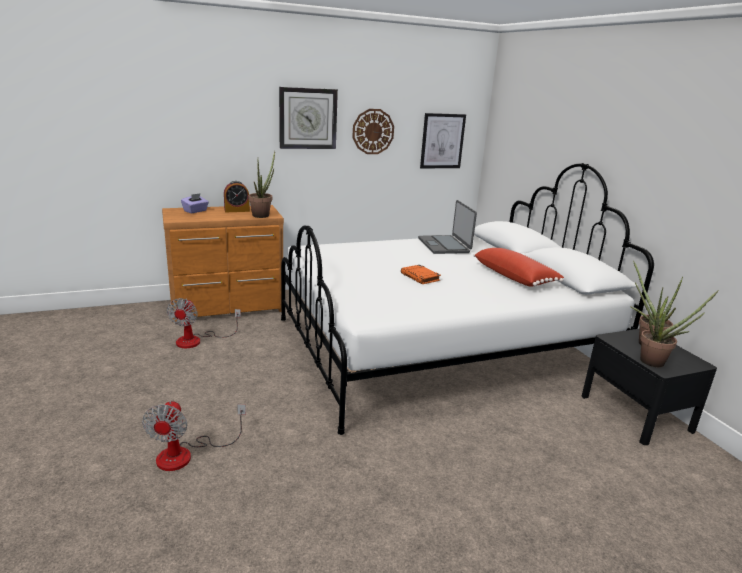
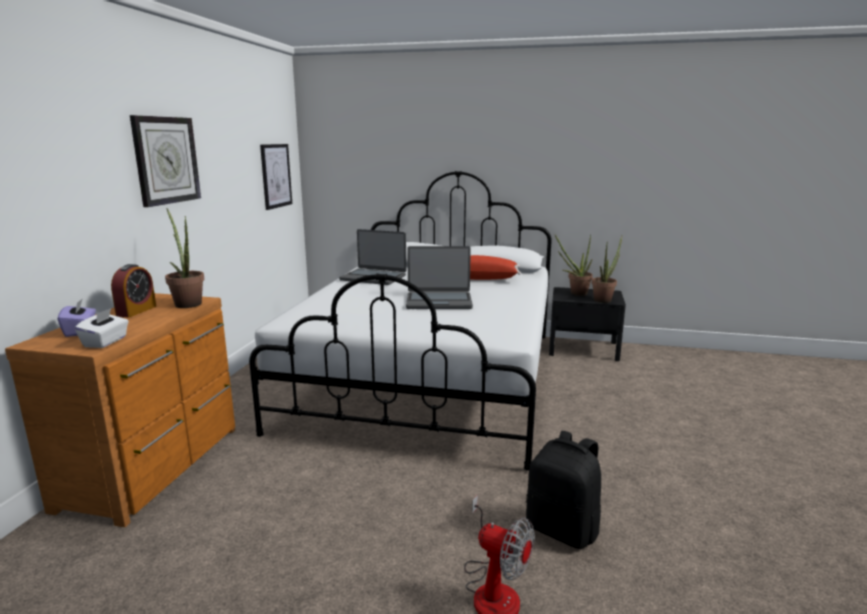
camera: 55 degrees left, 5 degrees down
fan [167,298,241,348] -> none
wall clock [352,109,394,154] -> none
orange book [401,265,441,284] -> laptop [406,246,473,309]
none -> white tissue box [75,308,129,348]
none -> black backpack [526,431,601,549]

